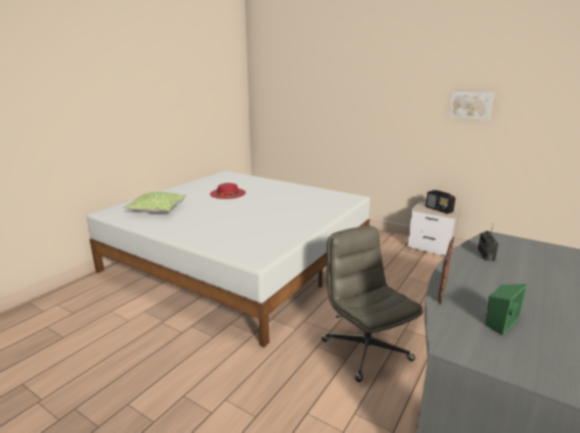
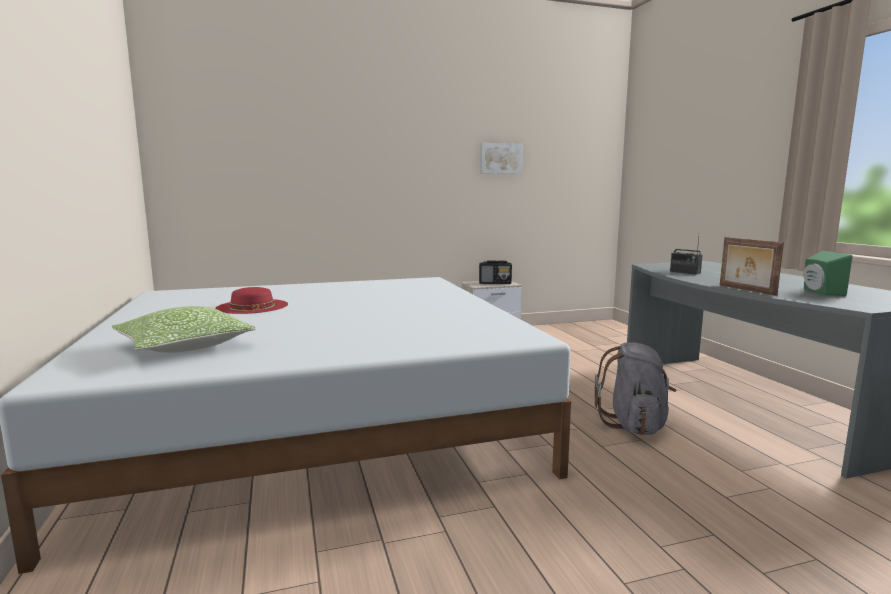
camera: 50 degrees left, 10 degrees down
grey office chair [322,226,423,382] -> grey backpack [595,342,677,435]

